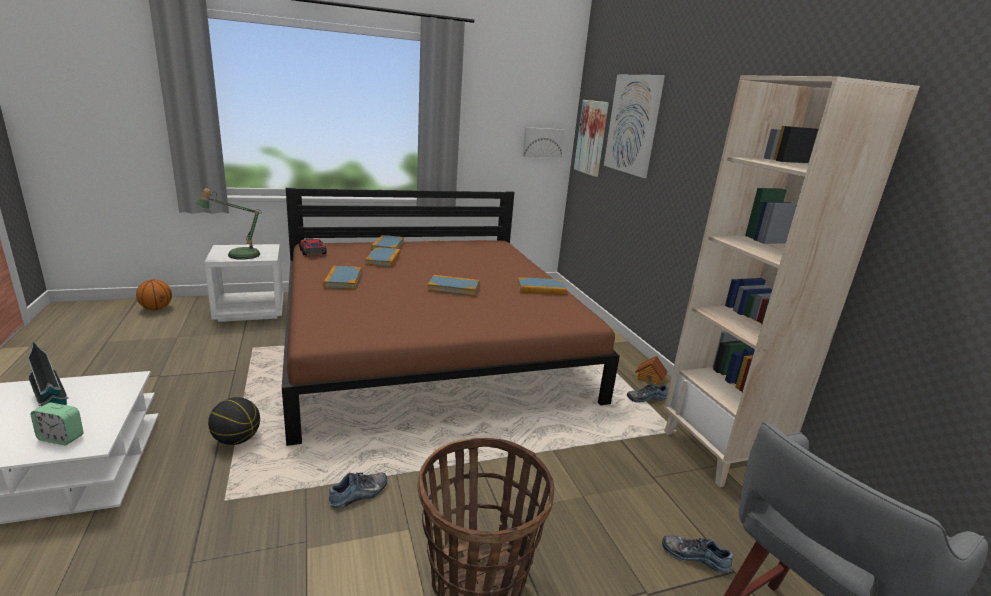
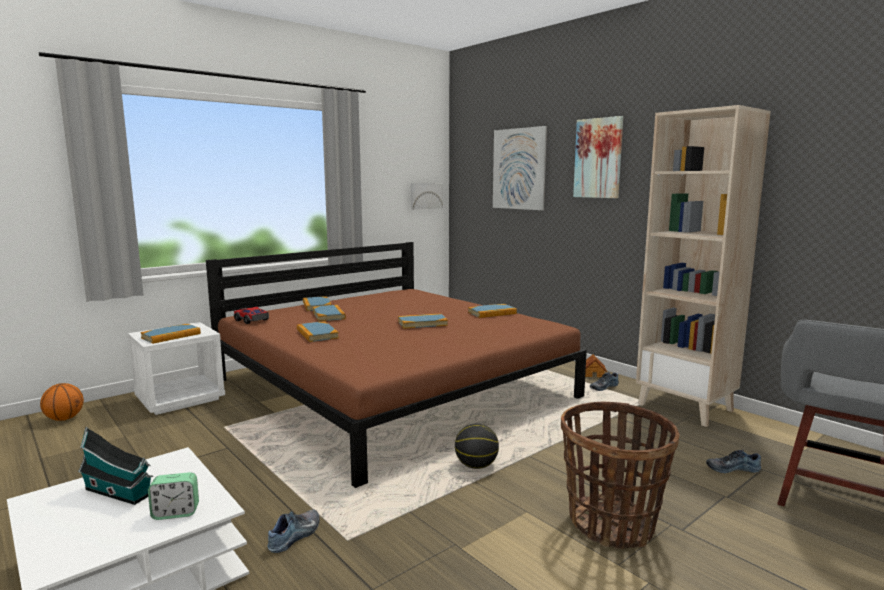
camera: 20 degrees left, 10 degrees down
table lamp [195,188,262,260] -> book [140,324,201,344]
basketball [208,397,260,445] -> basketball moved to [455,423,499,469]
shoe [328,472,387,508] -> shoe moved to [268,509,320,553]
picture [574,100,609,177] -> picture moved to [573,116,623,198]

